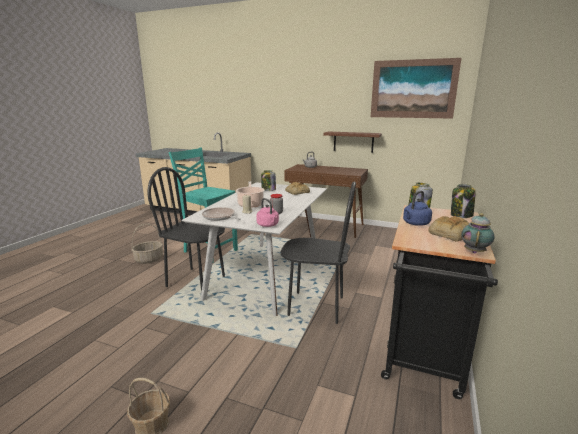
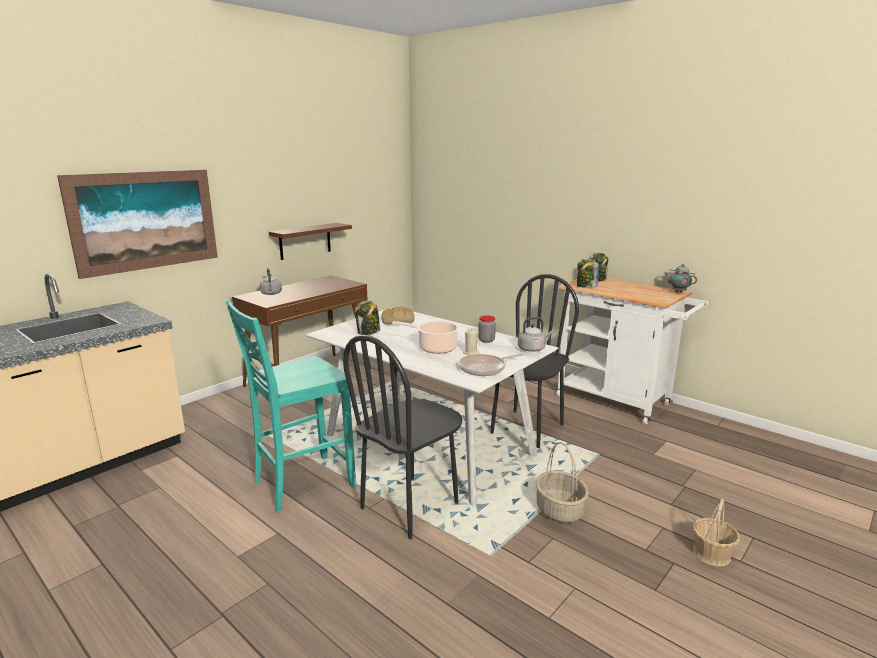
camera: 70 degrees left, 0 degrees up
basket [131,223,163,264] -> basket moved to [536,442,589,523]
pink kettle [256,198,279,227] -> grey kettle [518,317,554,352]
picture [371,58,461,119] -> picture moved to [57,170,218,279]
black cart [381,205,498,399] -> white cart [557,278,709,424]
blue kettle [403,191,432,226] -> none
bread [429,216,469,242] -> none

